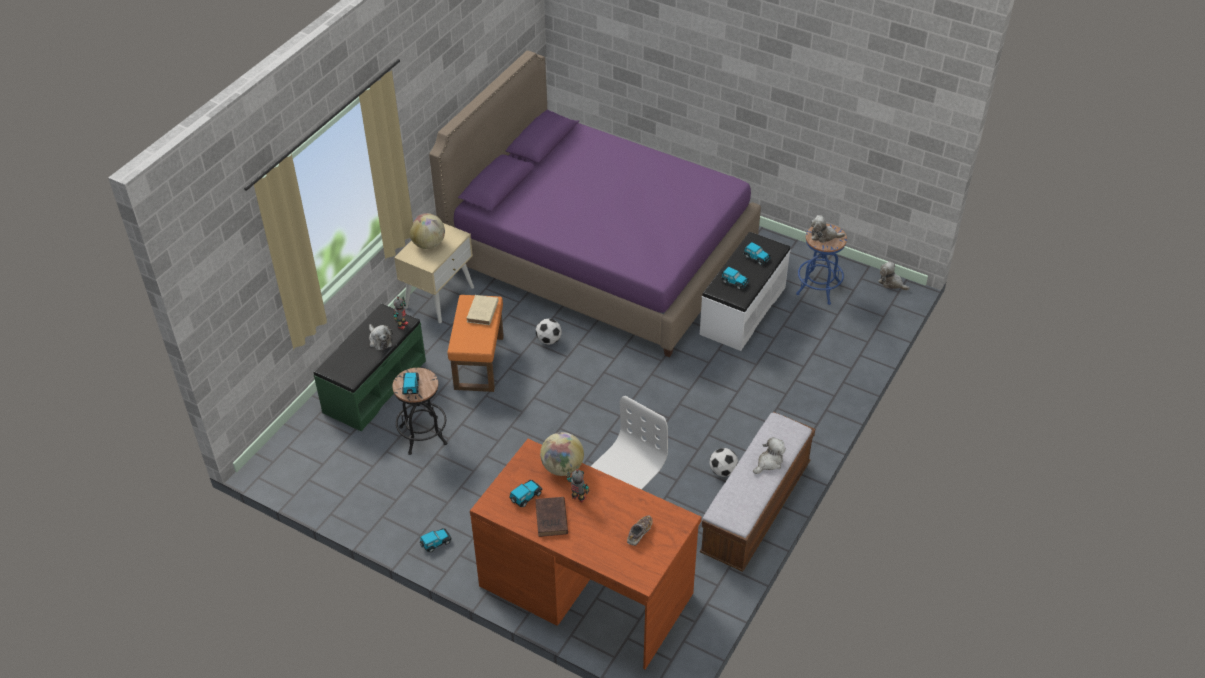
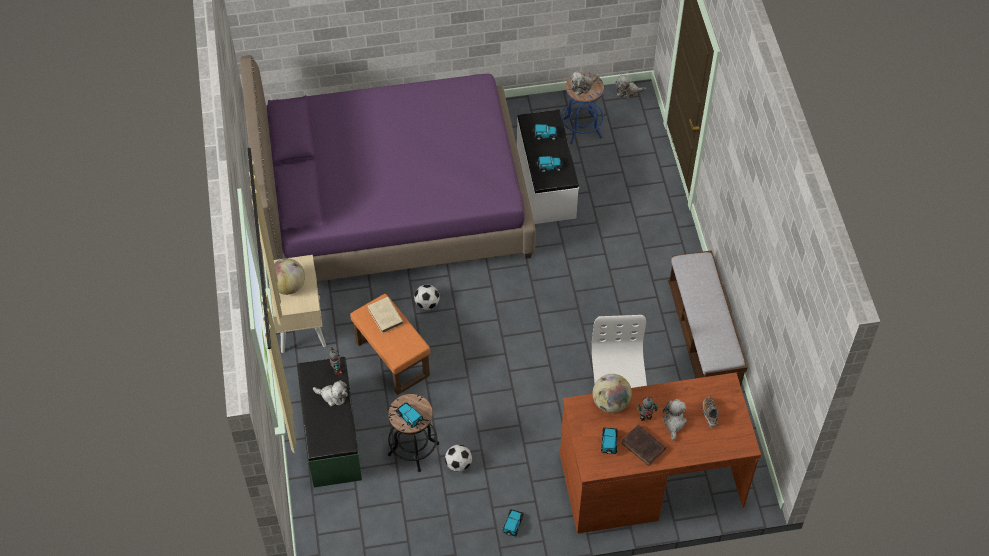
camera: 40 degrees left, 10 degrees up
football [709,448,738,477] -> football moved to [445,445,472,472]
plush toy [753,437,786,474] -> plush toy moved to [662,399,687,441]

